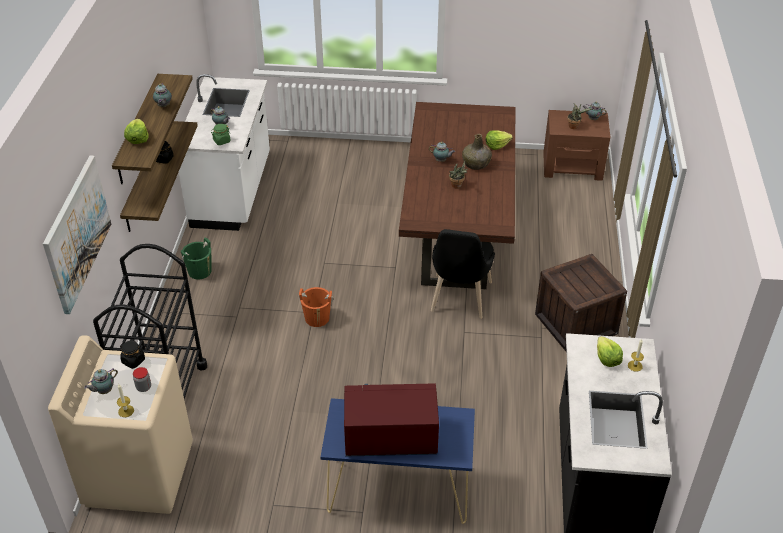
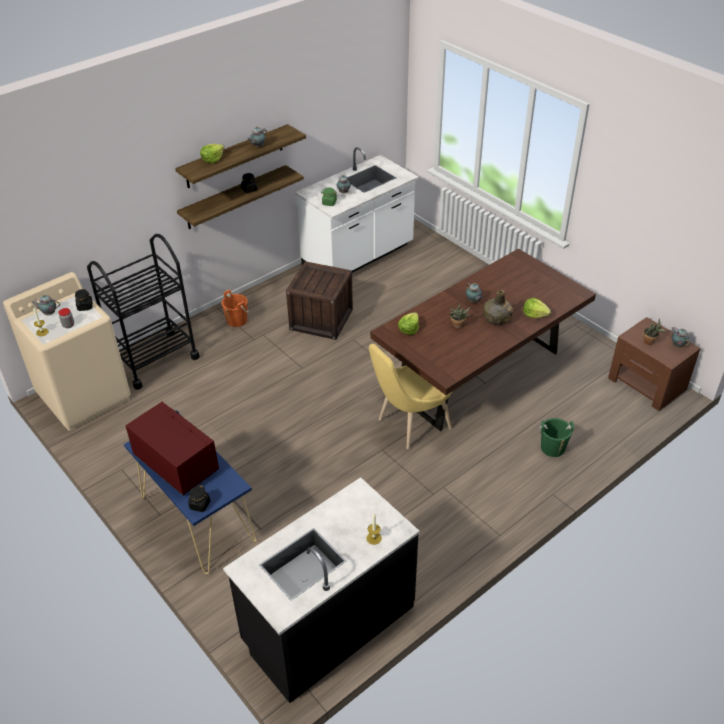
camera: 45 degrees right, 0 degrees up
picture [43,155,111,314] -> none
green bucket [181,238,212,280] -> green bucket moved to [539,418,574,457]
orange bucket [299,287,333,327] -> orange bucket moved to [222,290,249,327]
black chair [431,229,495,319] -> yellow chair [369,344,453,449]
crate [535,254,627,351] -> crate moved to [286,261,353,340]
lettuce [597,336,623,367] -> lettuce moved to [398,312,419,335]
none -> black jar [188,485,210,512]

